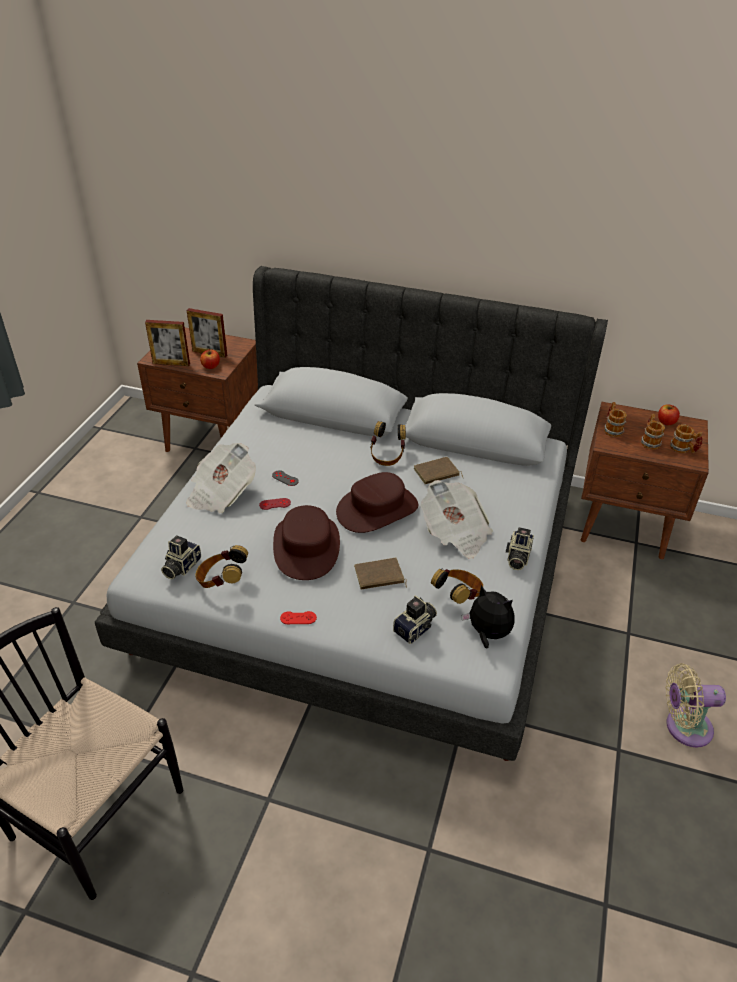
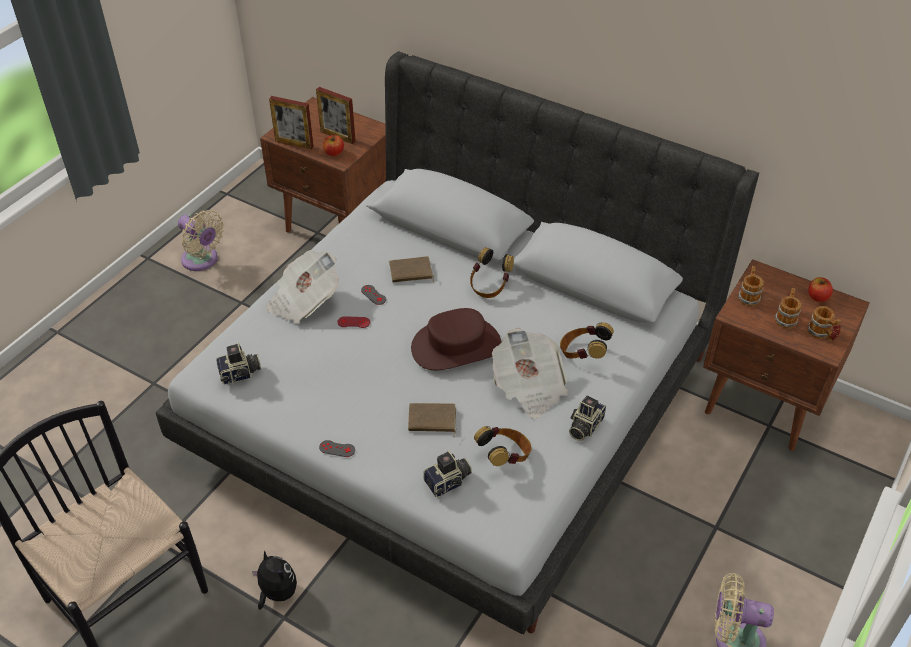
camera: 15 degrees right, 5 degrees up
camera [161,536,201,579] -> camera turned 150 degrees counterclockwise [216,342,261,384]
headphones [195,545,248,588] -> headphones moved to [560,322,614,359]
brown hat [273,505,340,580] -> none
red game controller [280,611,317,624] -> grey game controller [319,440,355,457]
brown book [414,457,463,484] -> brown book moved to [389,256,434,282]
plush toy [462,585,515,649] -> plush toy moved to [252,550,297,610]
none -> beige fan [178,210,224,271]

